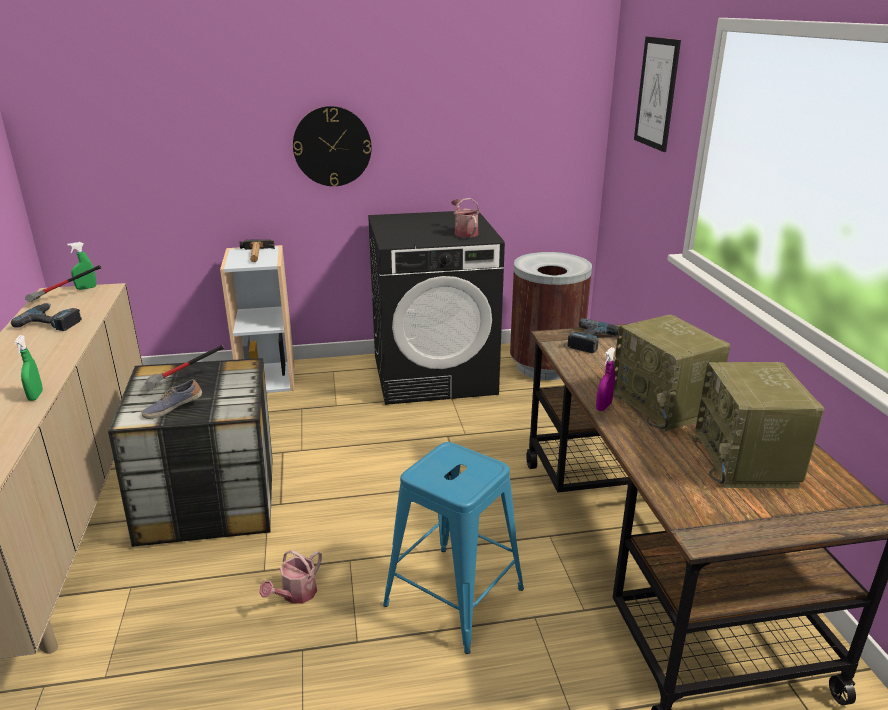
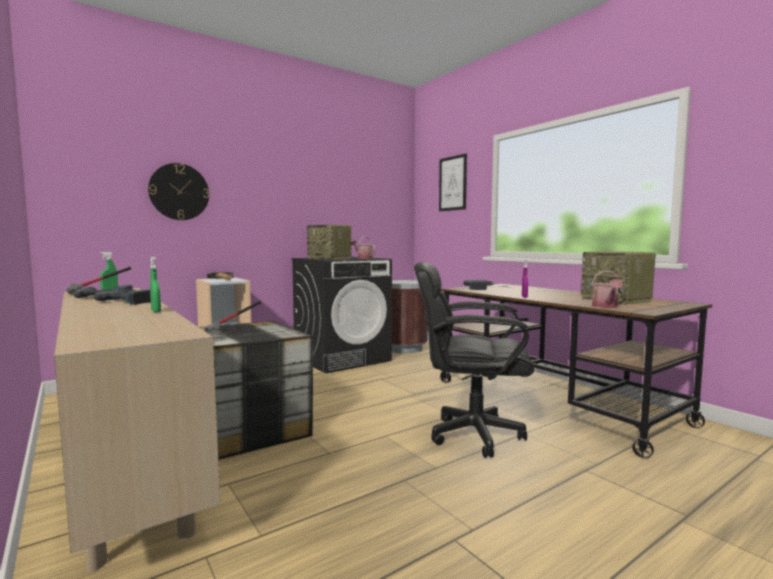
camera: 25 degrees left, 20 degrees down
shoe [142,379,202,419] -> none
watering can [259,550,322,604] -> watering can moved to [592,271,623,308]
wall clock [293,106,372,186] -> wall clock moved to [148,163,209,220]
blue stool [383,442,524,654] -> black office chair [414,262,534,458]
radio [613,314,730,432] -> radio moved to [307,225,351,260]
none -> power drill [94,289,151,305]

